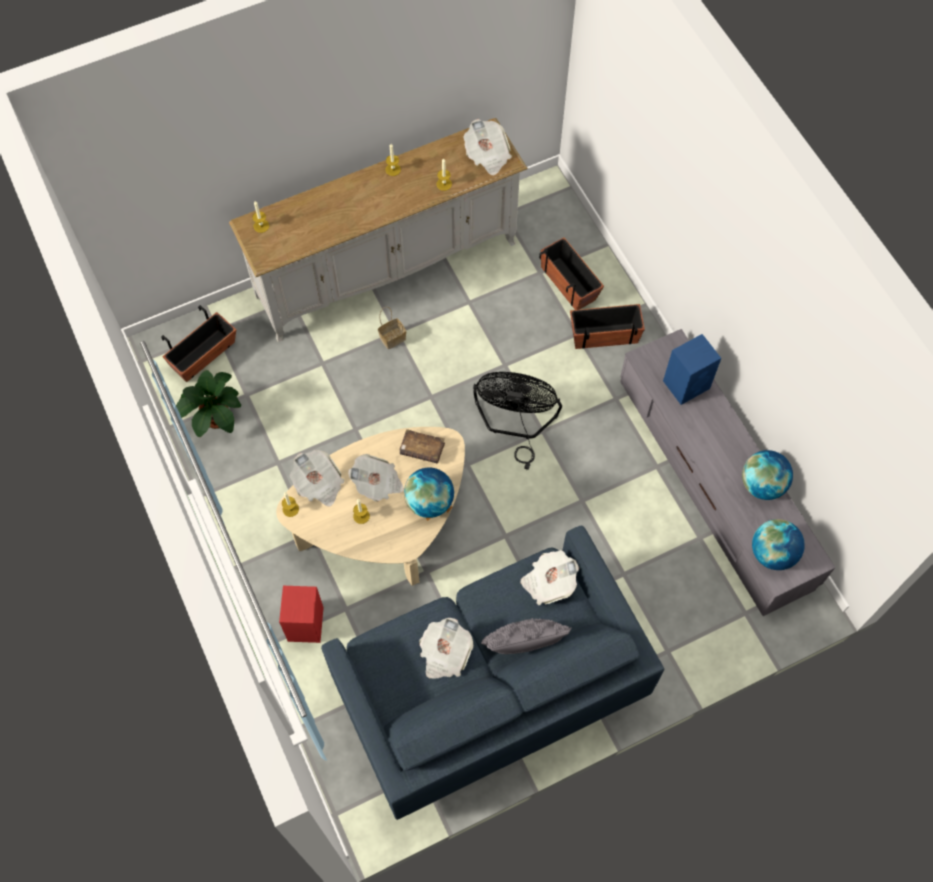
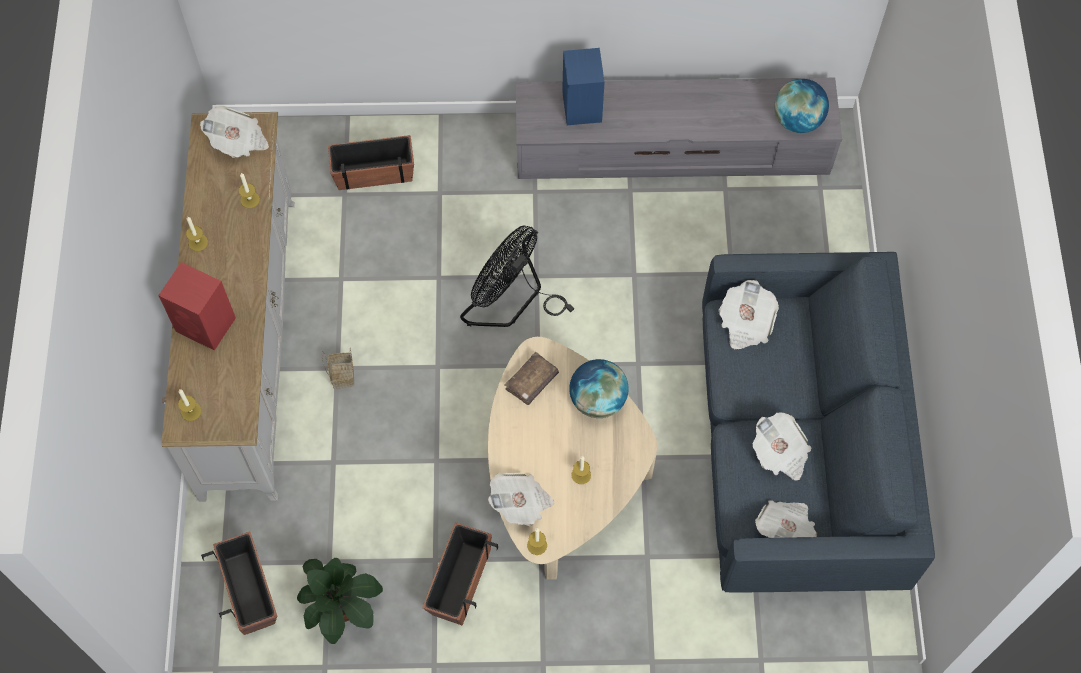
camera: 65 degrees left, 0 degrees up
red speaker [279,586,324,643] -> red speaker moved to [158,262,236,351]
newspaper [348,454,404,502] -> newspaper moved to [755,500,817,538]
grey pillow [481,618,572,654] -> none
planter [570,304,645,349] -> planter moved to [422,522,498,626]
globe [742,450,793,500] -> none

